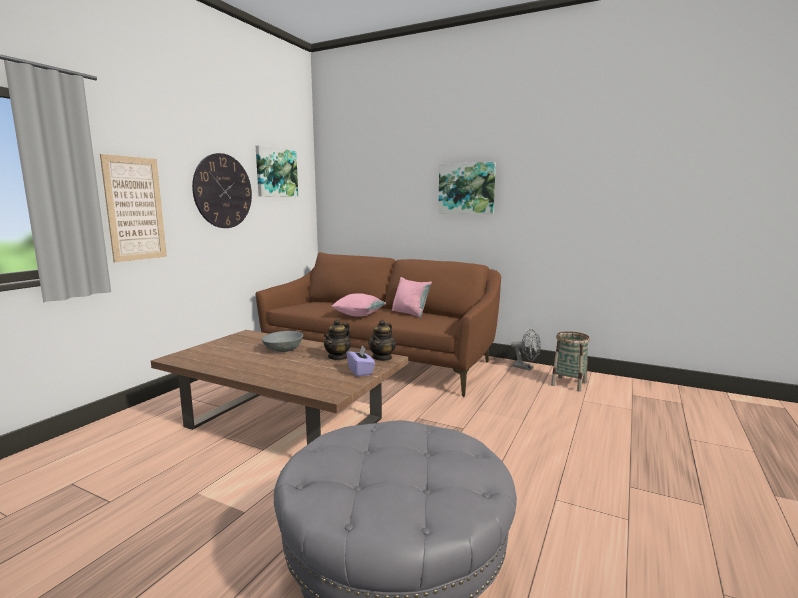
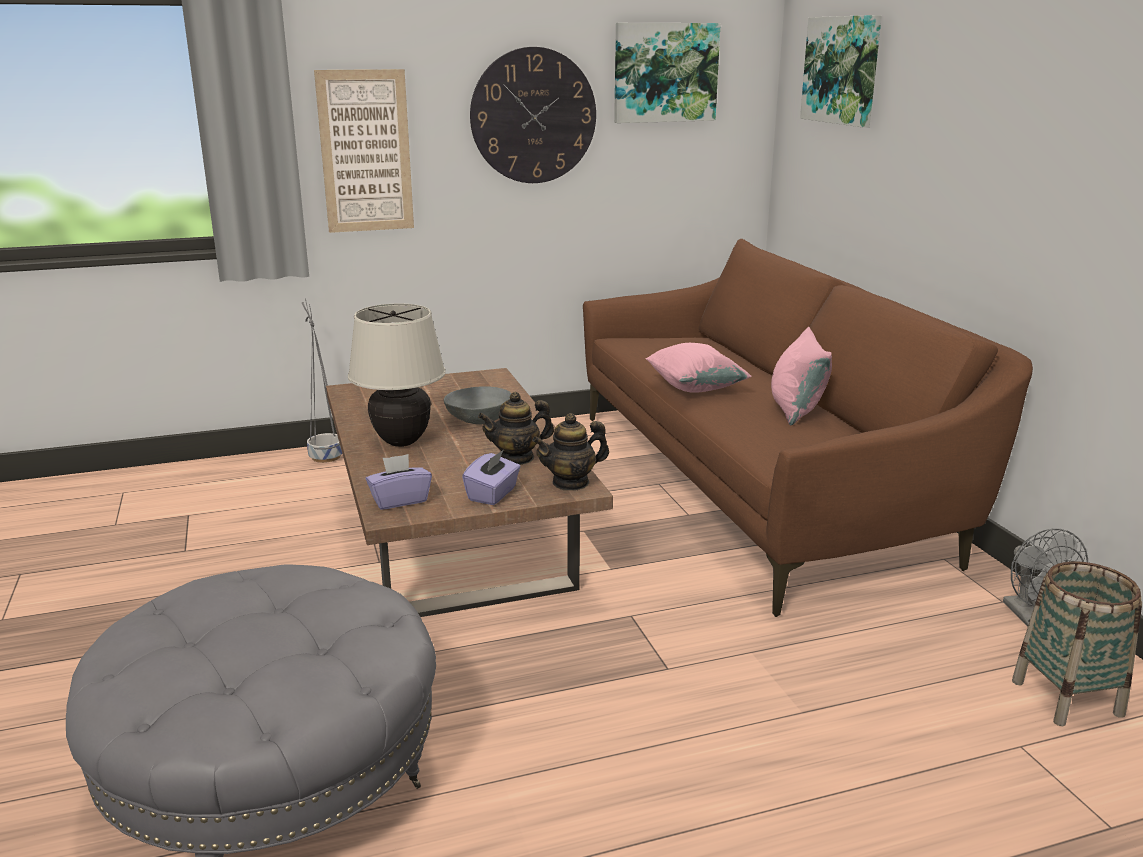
camera: 45 degrees right, 10 degrees up
picture [438,162,496,214] -> picture moved to [800,15,882,127]
none -> grey planter [302,299,342,463]
none -> beige table lamp [348,304,446,447]
none -> purple tissue box [366,454,432,510]

